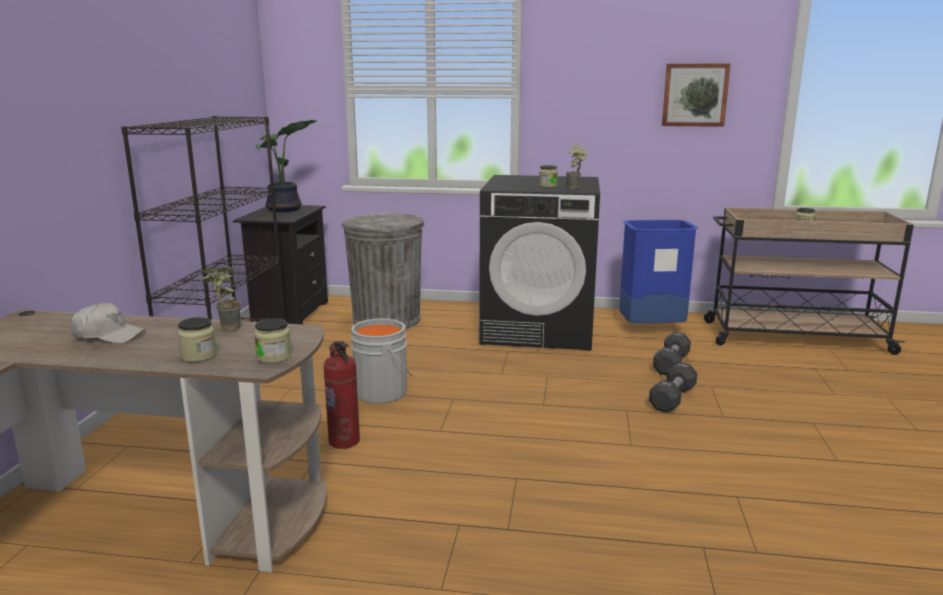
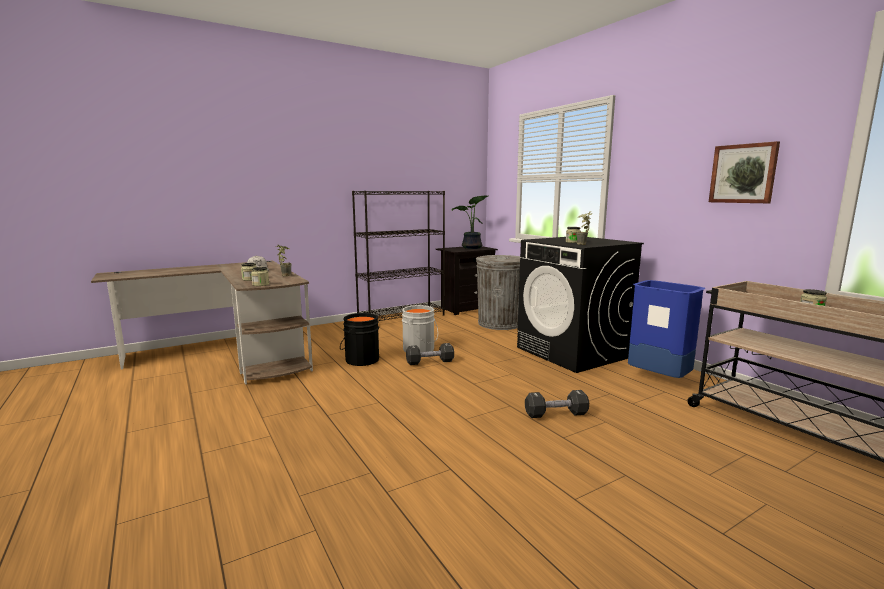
camera: 50 degrees right, 5 degrees down
fire extinguisher [324,341,360,449] -> black bucket [340,313,379,366]
black dumbbell [653,332,691,375] -> black dumbbell moved to [406,343,454,365]

